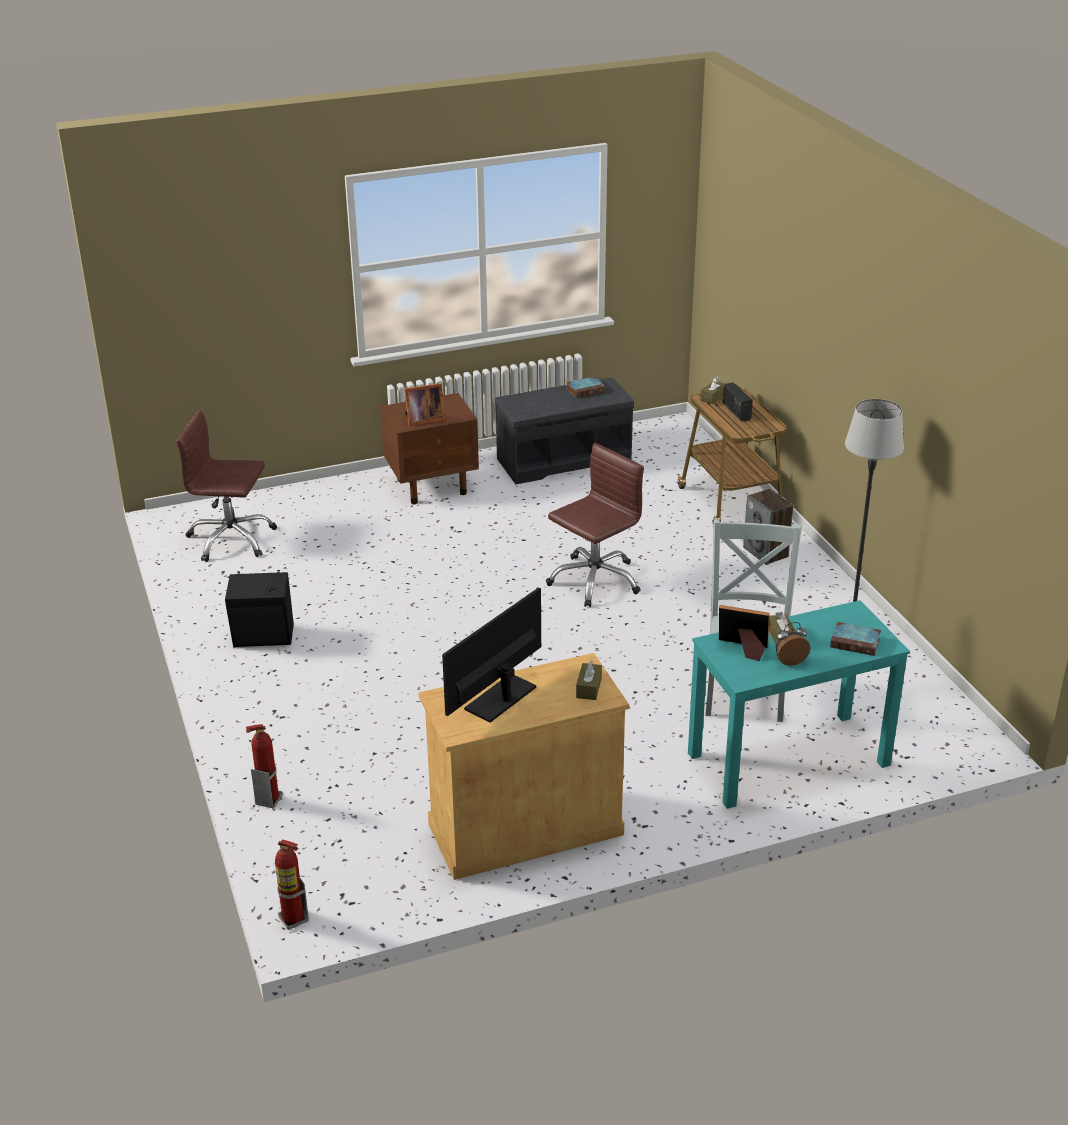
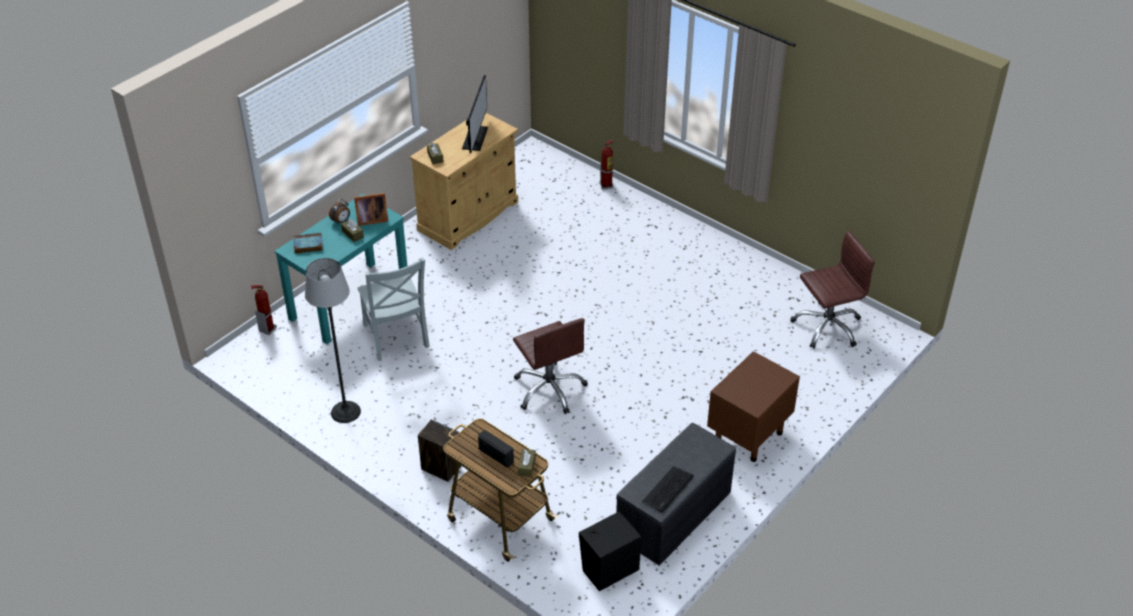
camera: 150 degrees right, 10 degrees up
black speaker [225,570,294,647] -> black speaker moved to [579,511,641,591]
fire extinguisher [275,840,309,930] -> fire extinguisher moved to [251,285,277,335]
picture frame [404,383,446,426] -> none
brown office chair [546,443,644,607] -> brown office chair turned 45 degrees counterclockwise [513,318,588,414]
book [566,376,605,398] -> keyboard [642,466,694,513]

